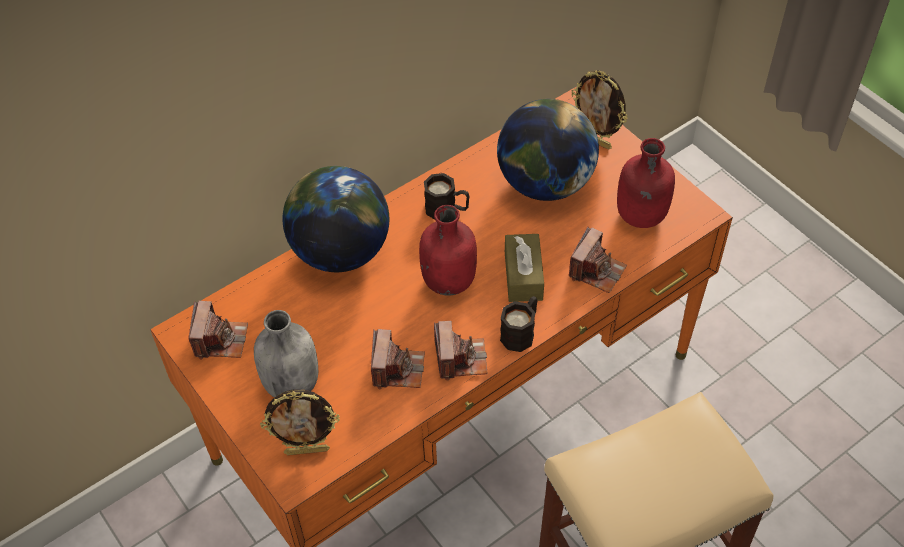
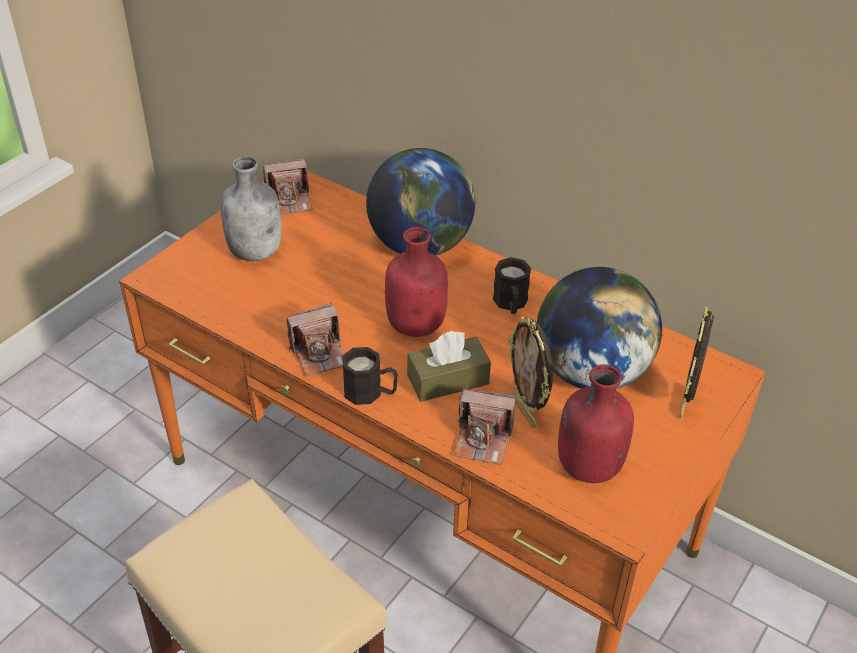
camera: 70 degrees right, 10 degrees down
picture frame [260,389,340,455] -> picture frame moved to [508,317,553,428]
camera [371,329,425,389] -> none

